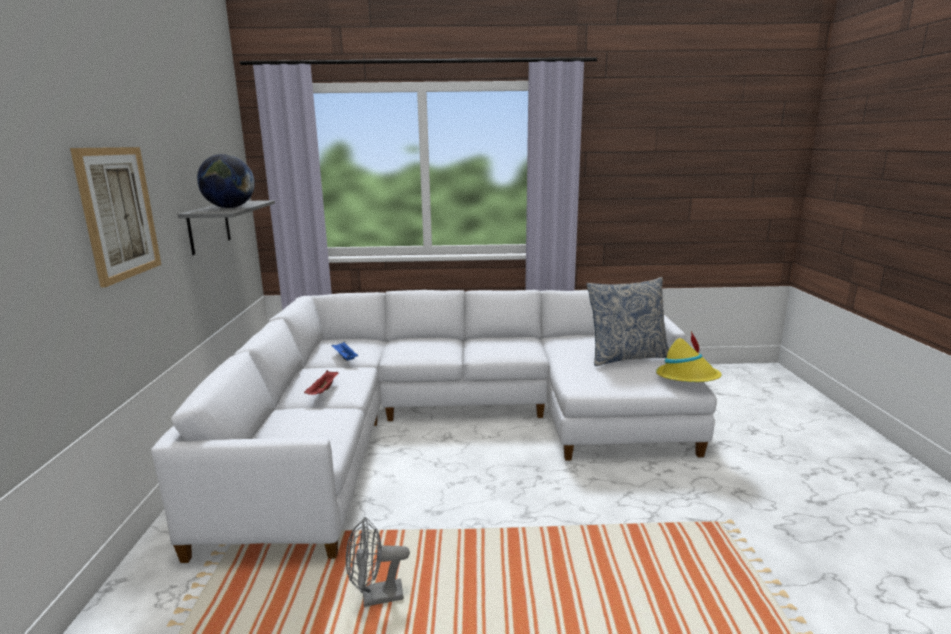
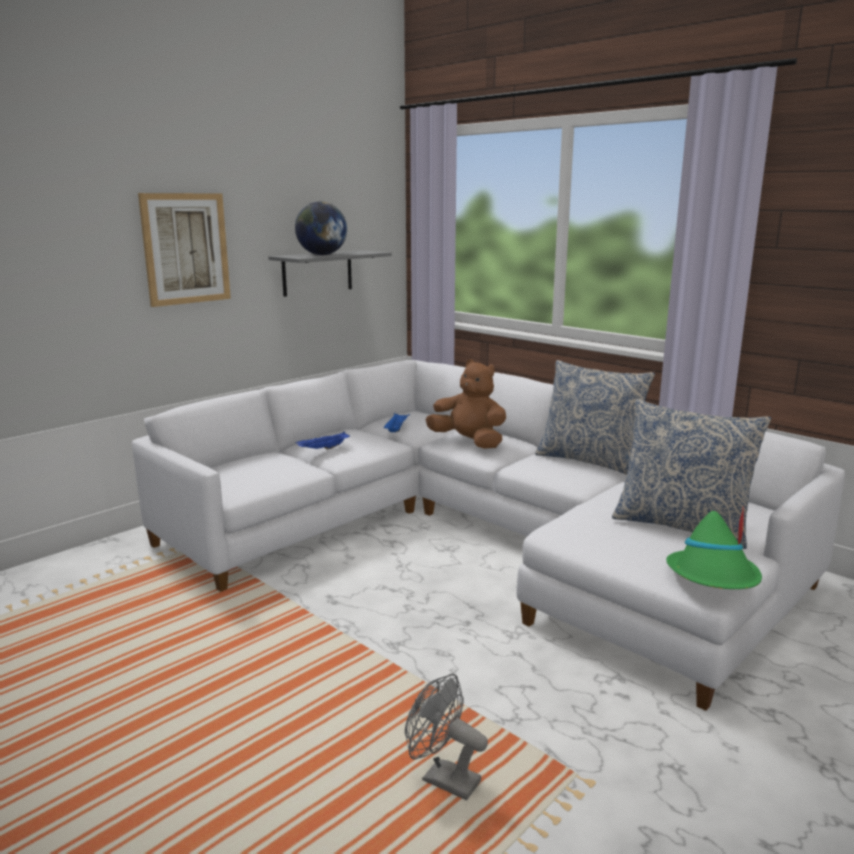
camera: 45 degrees right, 0 degrees up
red tray [304,370,338,395] -> blue tray [296,432,350,449]
grey fan [346,517,410,607] -> grey fan moved to [405,673,488,801]
yellow hat [656,331,722,382] -> green hat [666,506,762,589]
none -> brown plush toy [425,359,506,449]
none -> pillow [535,360,655,475]

